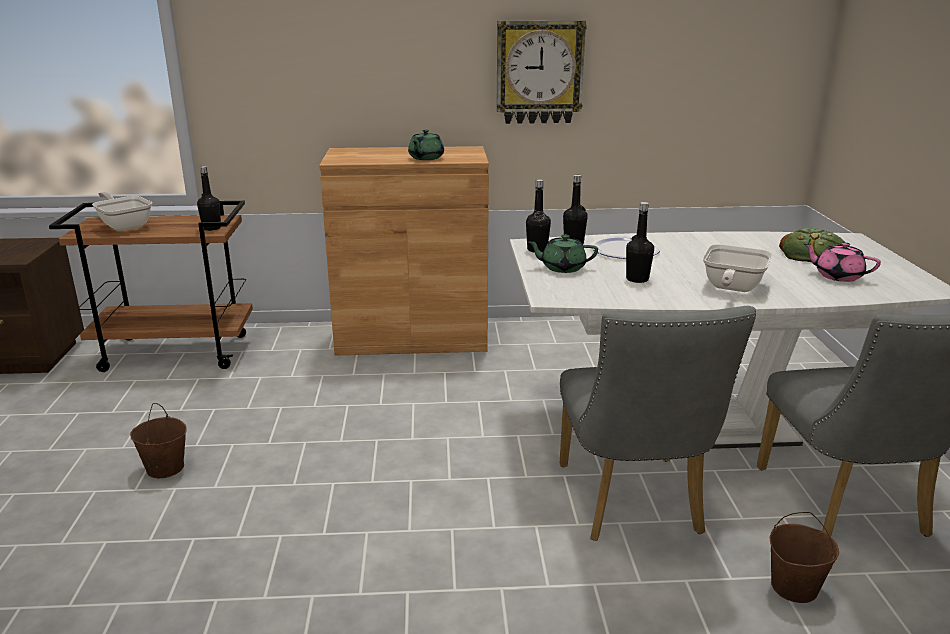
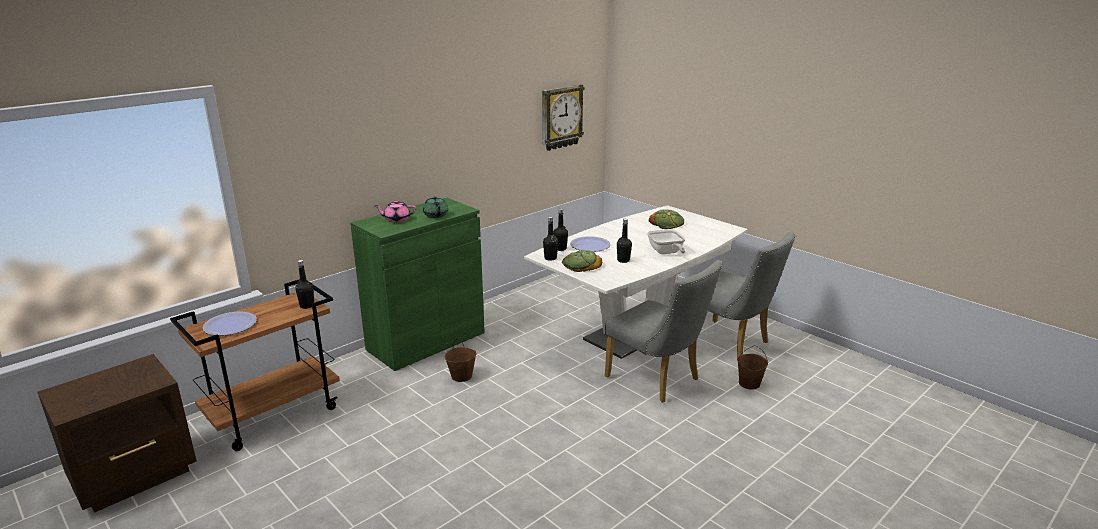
camera: 40 degrees left, 0 degrees up
frying pan [92,192,152,231] -> plate [203,312,257,336]
brown bucket [130,403,187,478] -> brown bucket moved to [445,339,477,382]
brown cabinet [319,146,489,355] -> green cabinet [350,197,485,371]
wall clock [496,20,587,124] -> wall clock moved to [542,84,585,151]
green teapot [527,235,598,273] -> bread [562,250,602,272]
pink teapot [804,242,881,282] -> pink teapot moved to [375,200,416,222]

